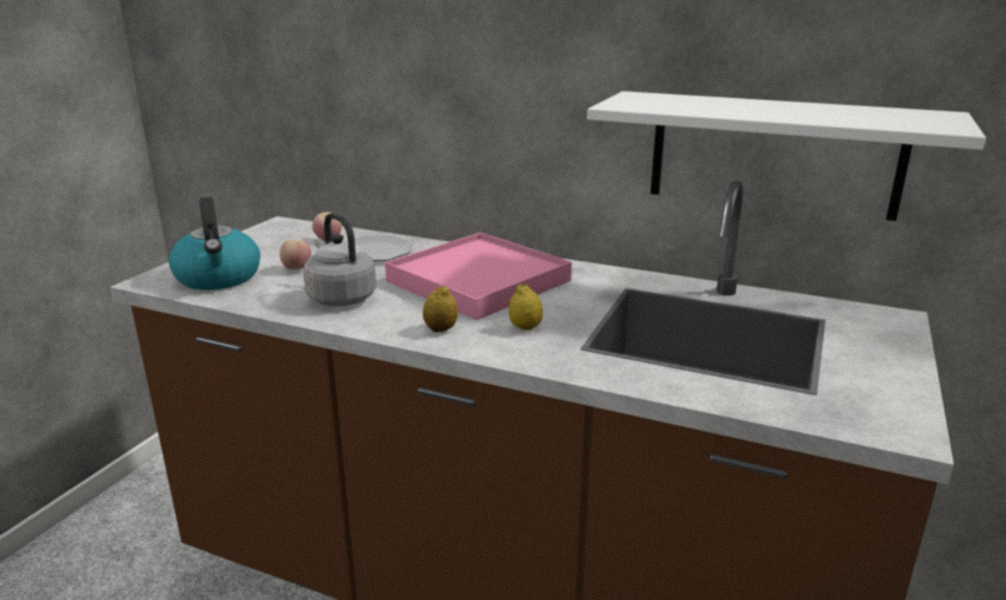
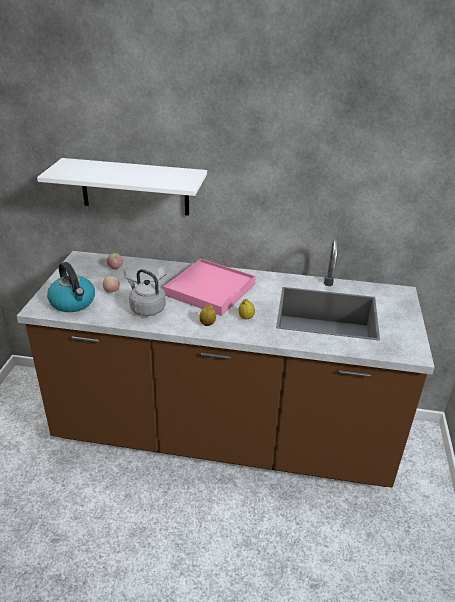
camera: 15 degrees left, 10 degrees up
white shelf [587,91,986,221] -> white shelf moved to [37,158,207,216]

